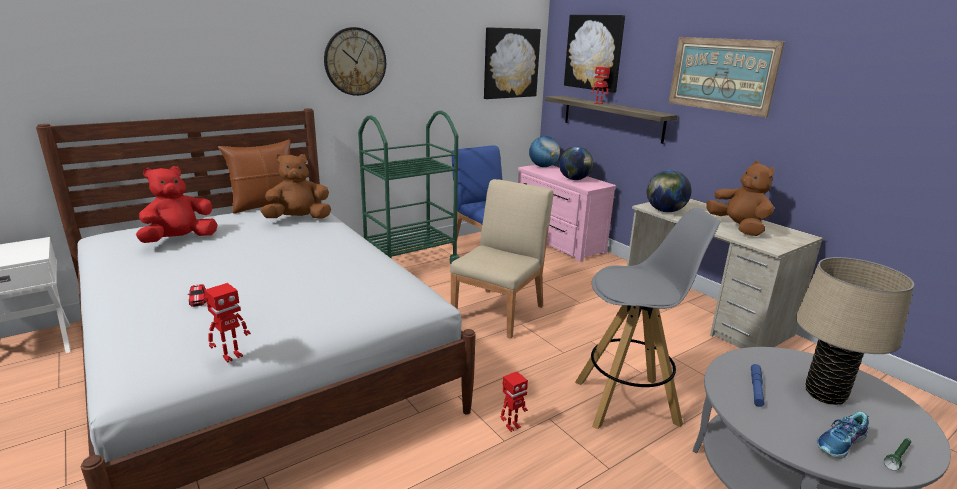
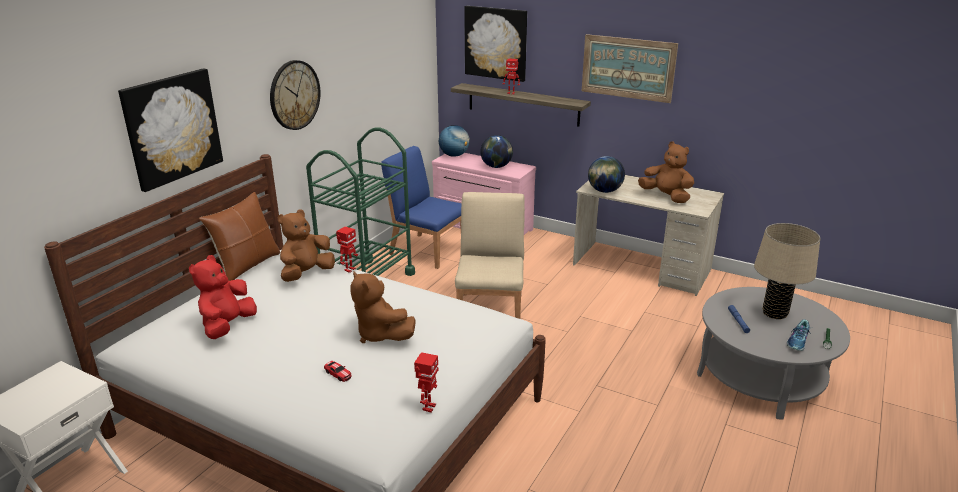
camera: 25 degrees left, 5 degrees up
picture [484,27,541,99] -> picture moved to [118,68,223,192]
toy robot [501,372,528,432] -> toy robot moved to [336,227,358,273]
grey stool [575,208,720,429] -> none
none -> brown plush toy [350,271,416,343]

